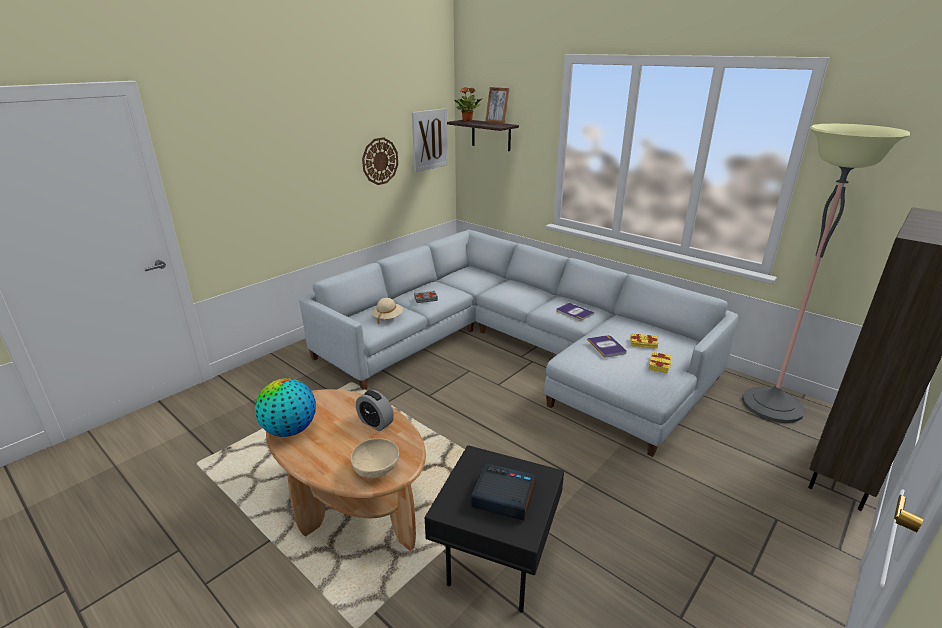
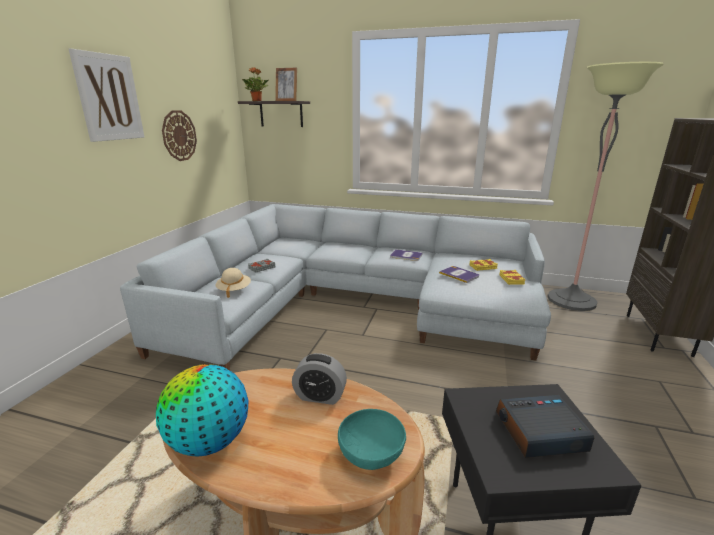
camera: 25 degrees left, 5 degrees down
beige bowl [350,438,399,478] -> turquoise bowl [338,409,406,470]
picture [412,108,448,172] -> picture moved to [69,48,144,142]

